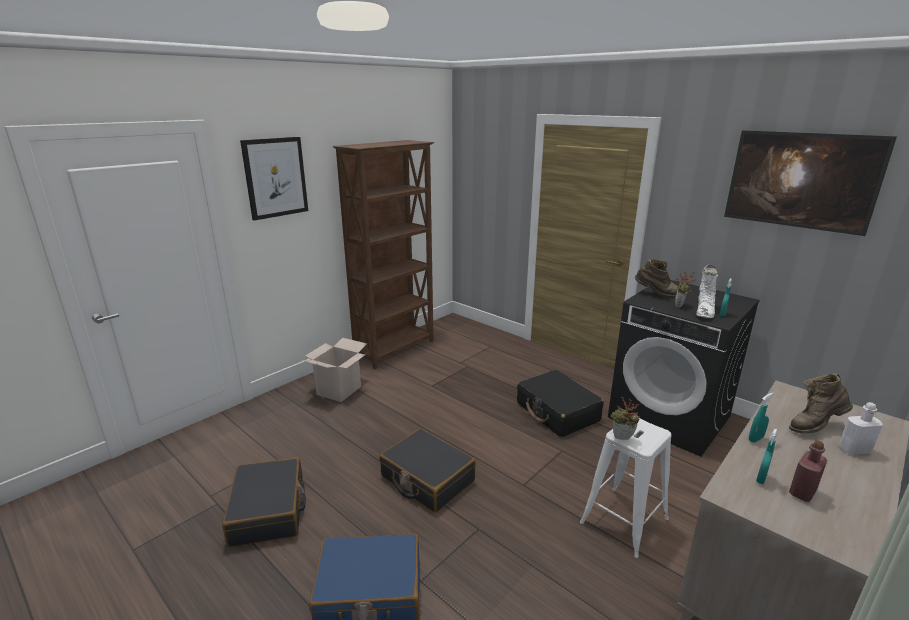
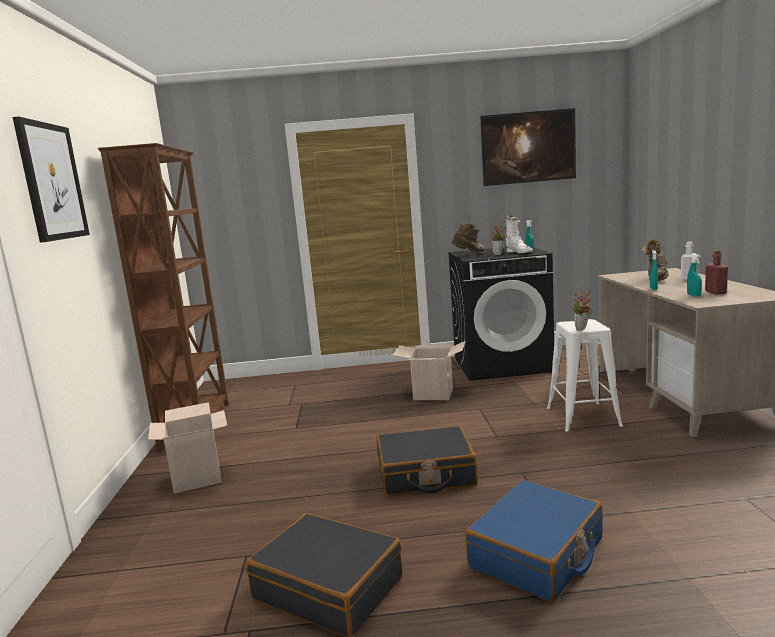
camera: 45 degrees left, 10 degrees down
black suitcase [517,370,604,437] -> cardboard box [393,341,466,400]

